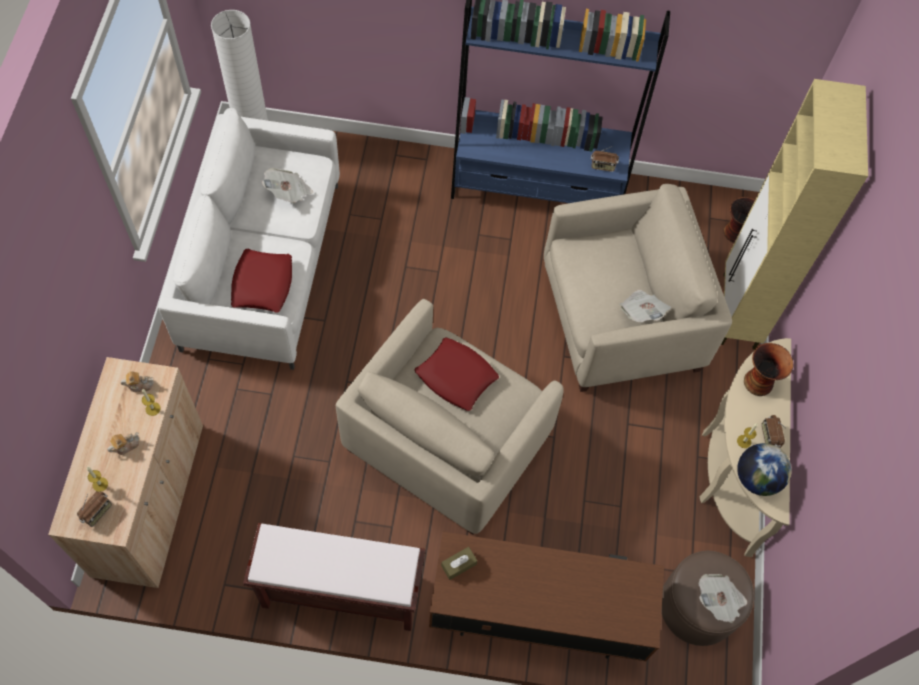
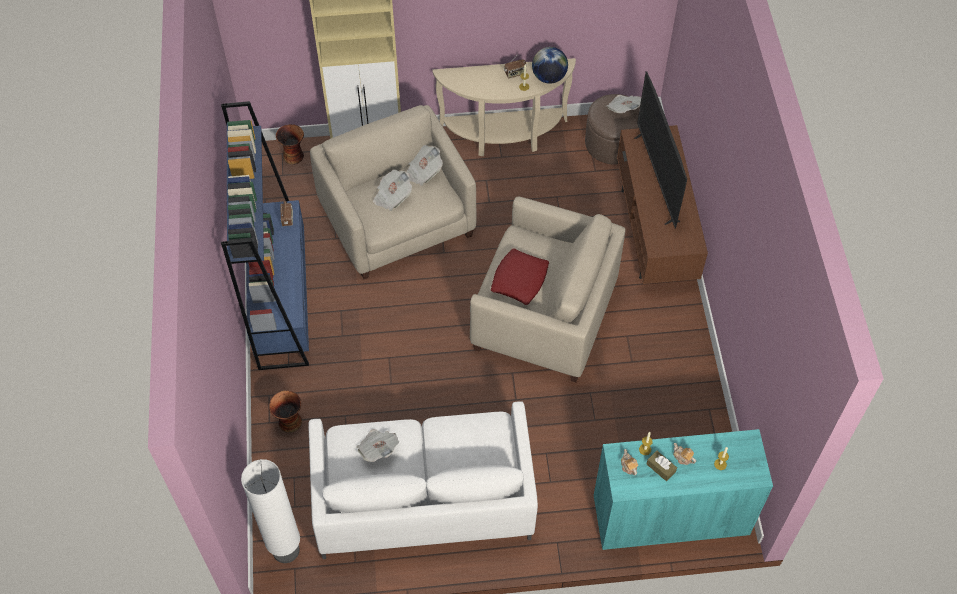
camera: 100 degrees left, 5 degrees down
beige cabinet [48,357,203,588] -> turquoise cabinet [594,429,773,550]
radio [77,491,112,527] -> none
red pillow [231,249,292,312] -> none
brown bench [243,523,425,631] -> none
brown tissue box [441,547,477,580] -> brown tissue box moved to [647,451,677,481]
vase [744,343,793,396] -> vase moved to [269,390,302,433]
none -> newspaper [373,170,412,211]
none -> television [634,71,687,229]

